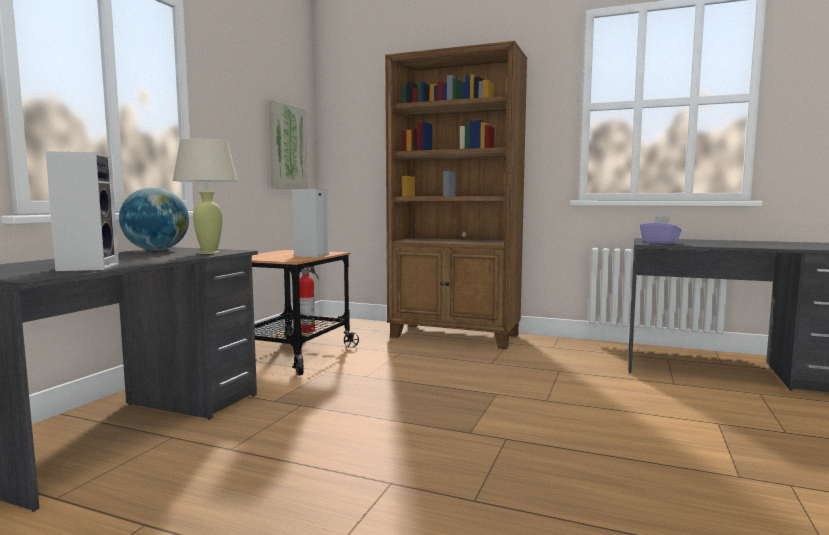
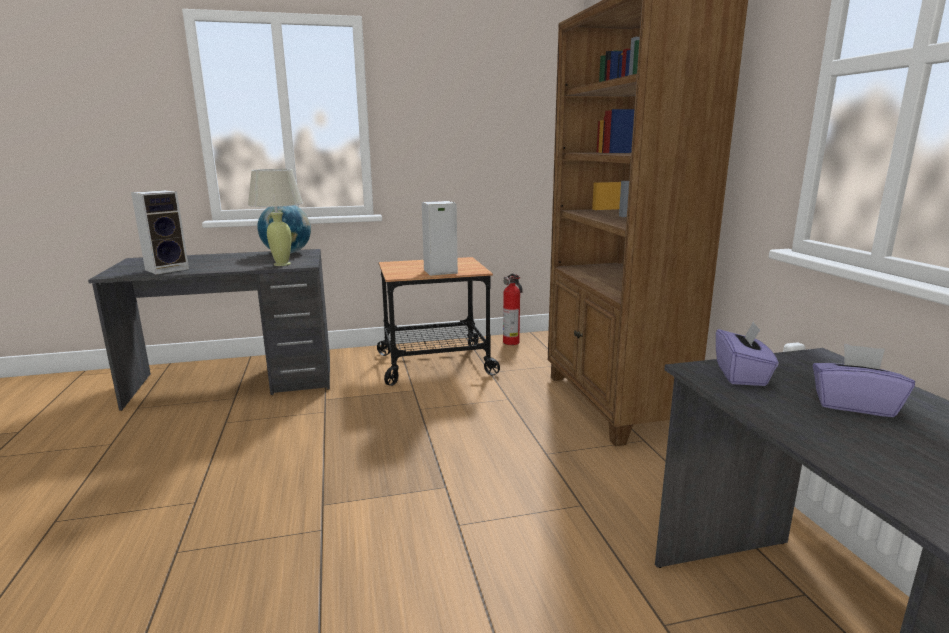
camera: 55 degrees right, 10 degrees up
picture [268,100,308,189] -> none
none -> purple tissue box [813,344,915,417]

